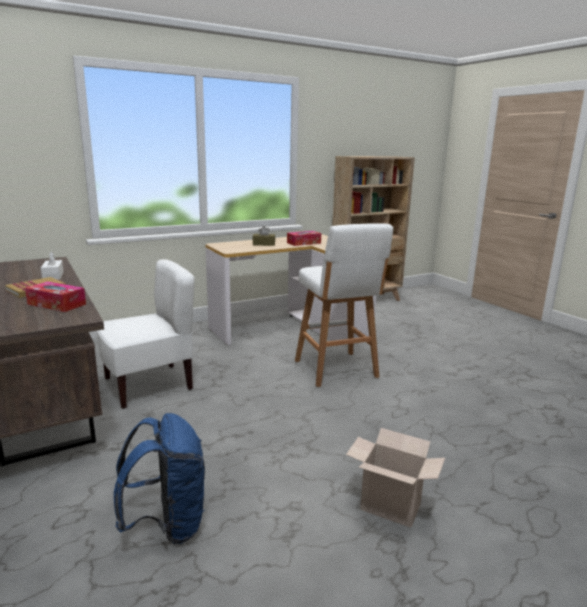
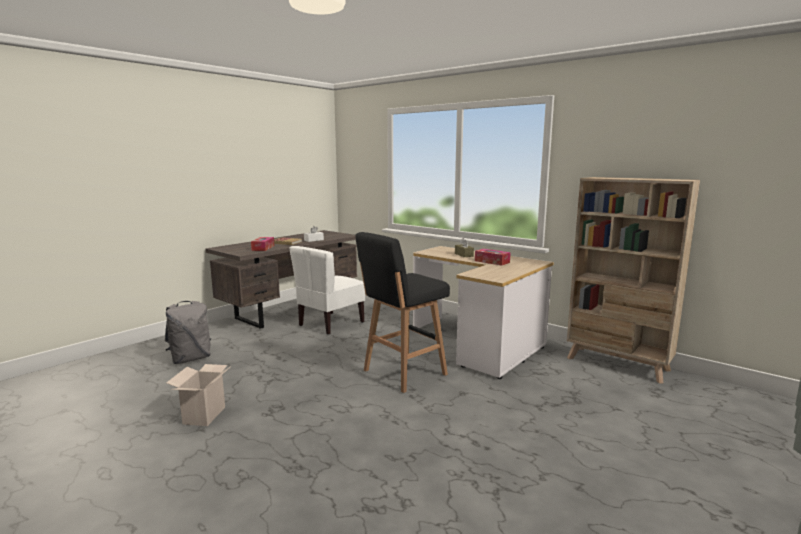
camera: 70 degrees right, 5 degrees down
white chair [97,259,195,409] -> white chair turned 90 degrees clockwise [290,246,365,335]
blue backpack [114,413,205,544] -> grey backpack [165,301,211,364]
white stool [295,223,393,387] -> black stool [356,232,450,393]

